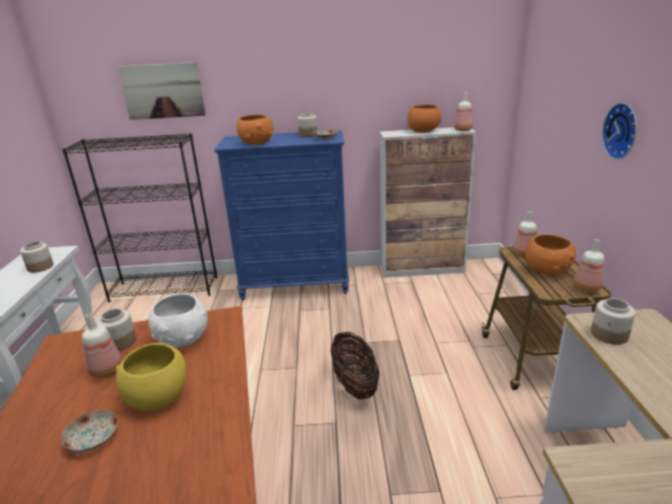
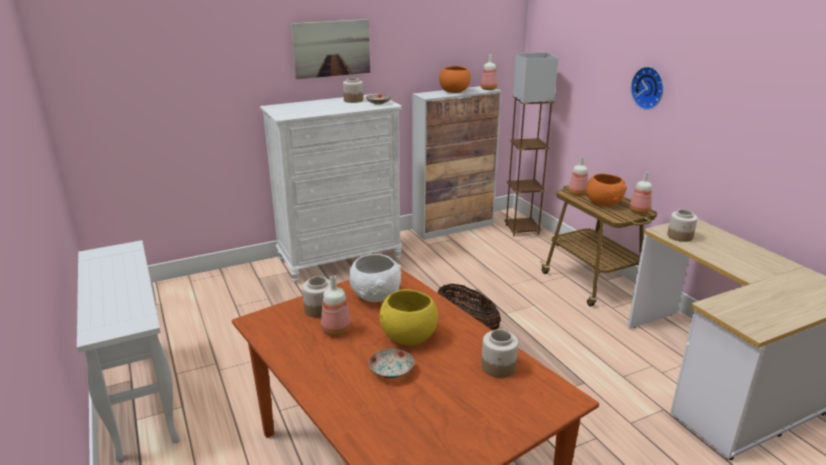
camera: 25 degrees left, 0 degrees up
jar [20,241,54,273] -> jar moved to [481,329,518,378]
black bookcase [62,133,217,302] -> none
picture [118,62,206,120] -> picture moved to [291,19,370,79]
blue dresser [214,130,349,301] -> white dresser [260,94,402,283]
orange bowl [237,115,273,145] -> none
none -> brown floor lamp [504,53,559,237]

